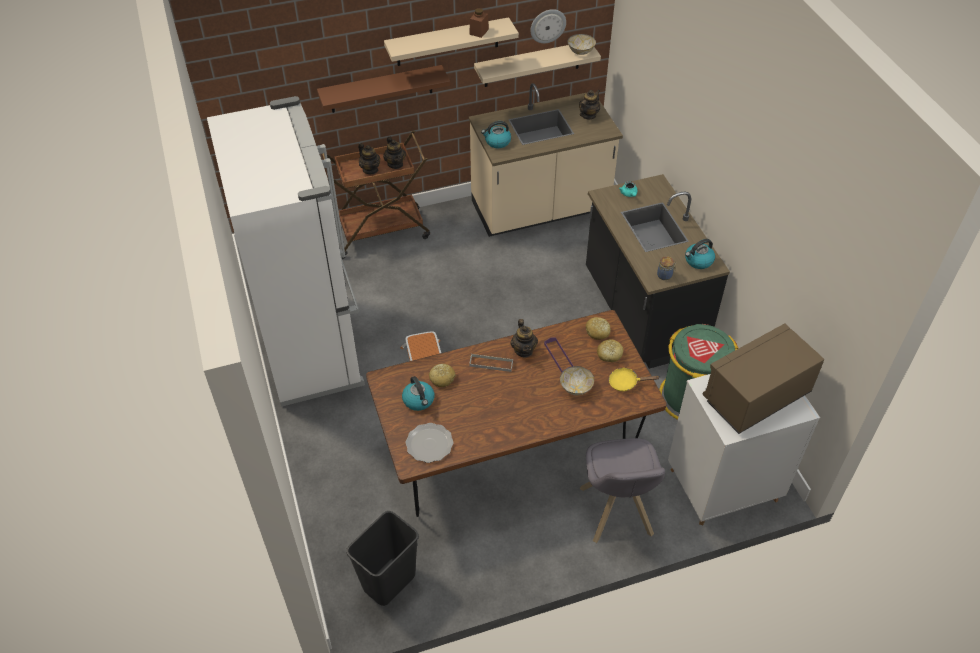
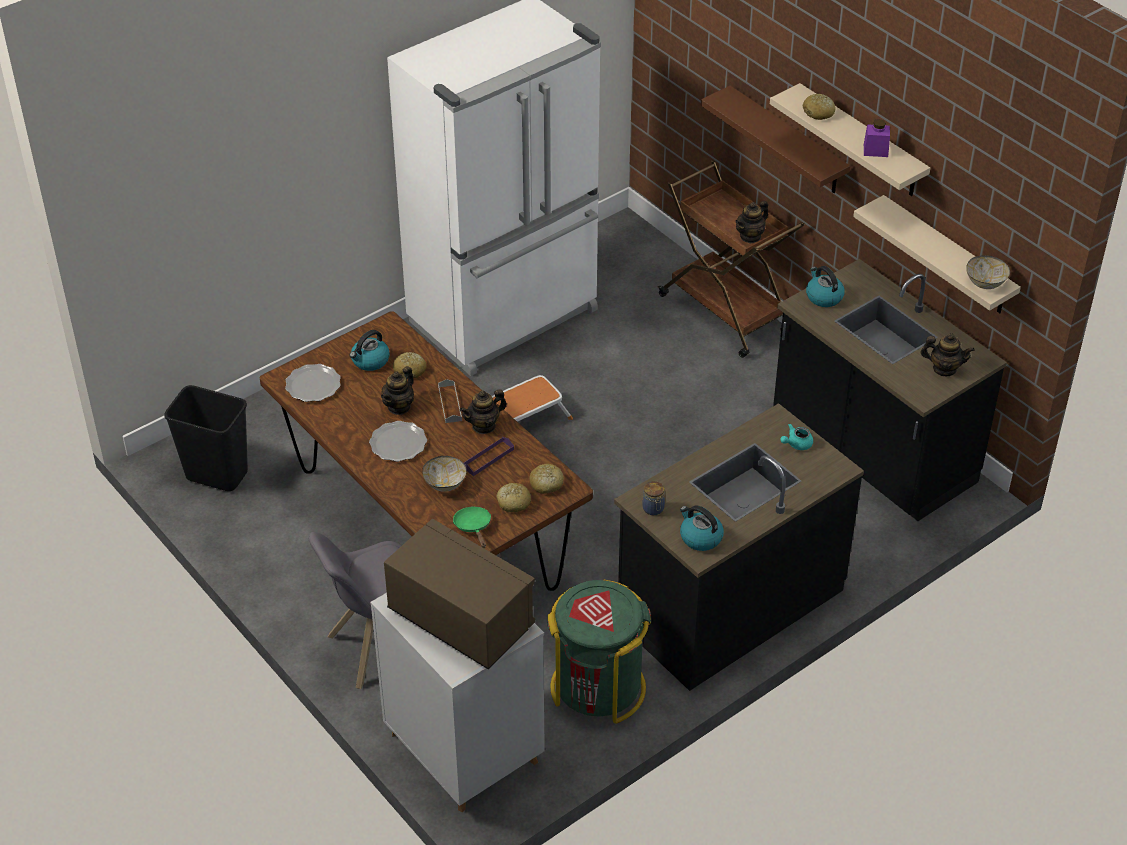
camera: 70 degrees right, 5 degrees down
teapot [358,143,380,174] -> teapot moved to [381,366,414,415]
brown jar [469,8,489,38] -> purple jar [864,119,890,157]
beige counter [469,83,623,237] -> black counter [773,259,1007,521]
wall clock [530,9,566,43] -> none
yellow frying pan [609,367,659,391] -> green frying pan [453,506,491,548]
none -> plate [369,421,427,462]
none -> bread [803,94,835,120]

